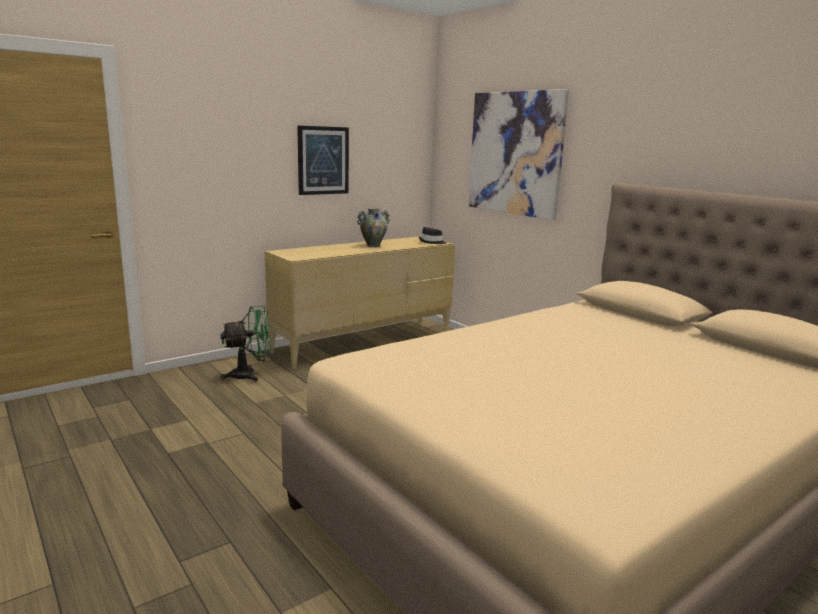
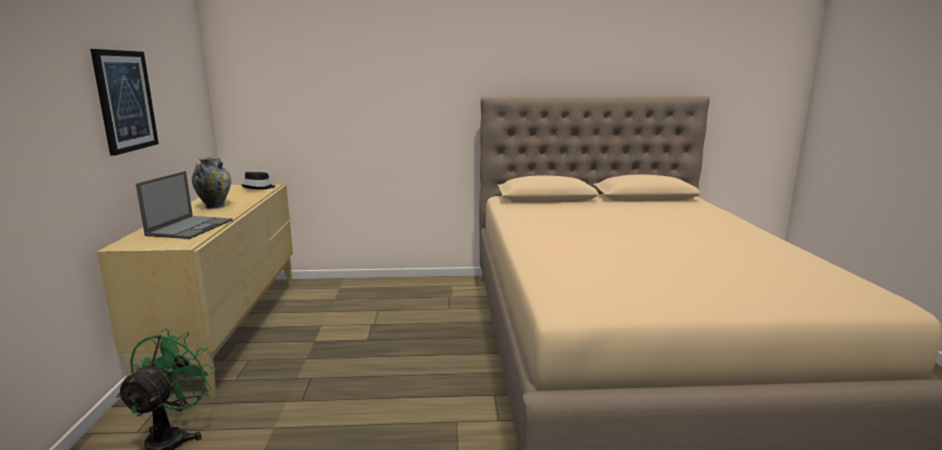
camera: 55 degrees left, 0 degrees up
picture [468,89,569,220] -> none
none -> laptop [136,171,232,239]

